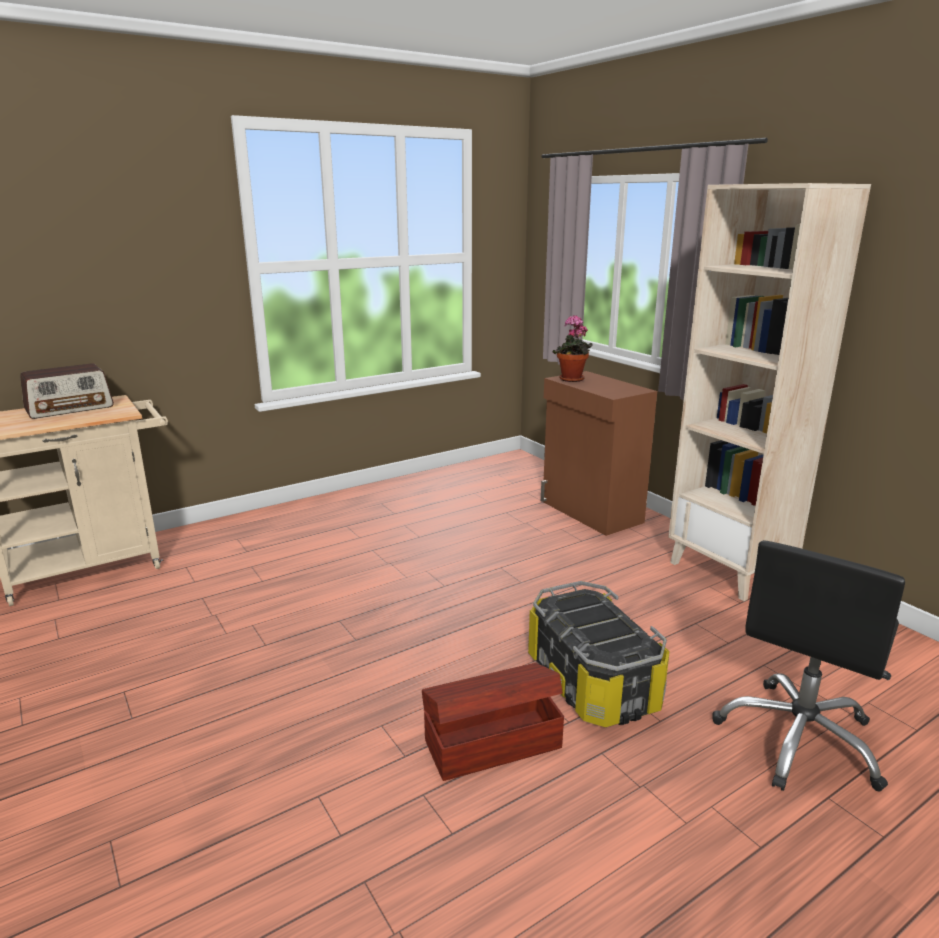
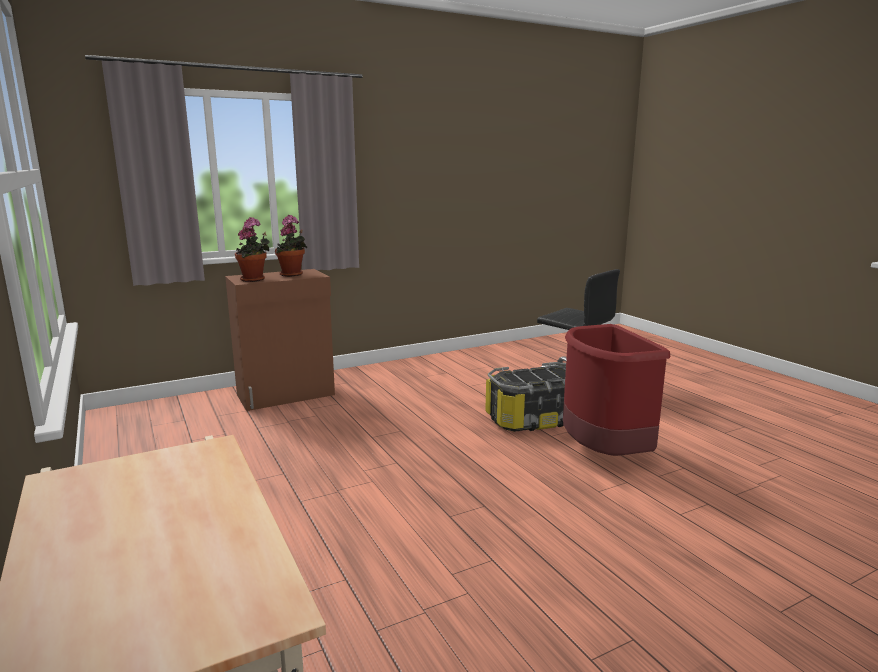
camera: 85 degrees left, 5 degrees down
radio [20,363,114,419] -> none
brown storage box [422,663,564,781] -> red trash can [563,324,671,456]
beige bookcase [668,183,871,601] -> none
none -> potted plant [275,215,307,277]

